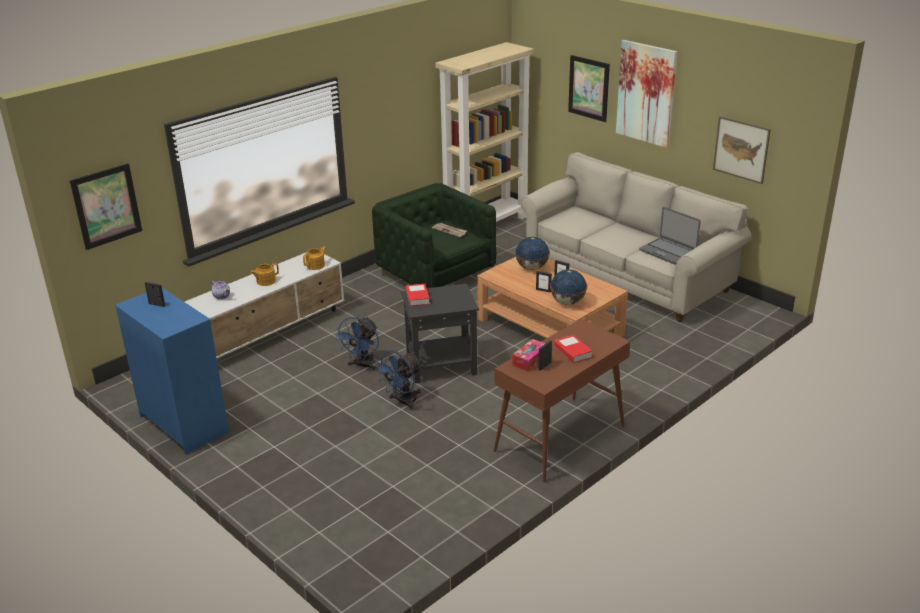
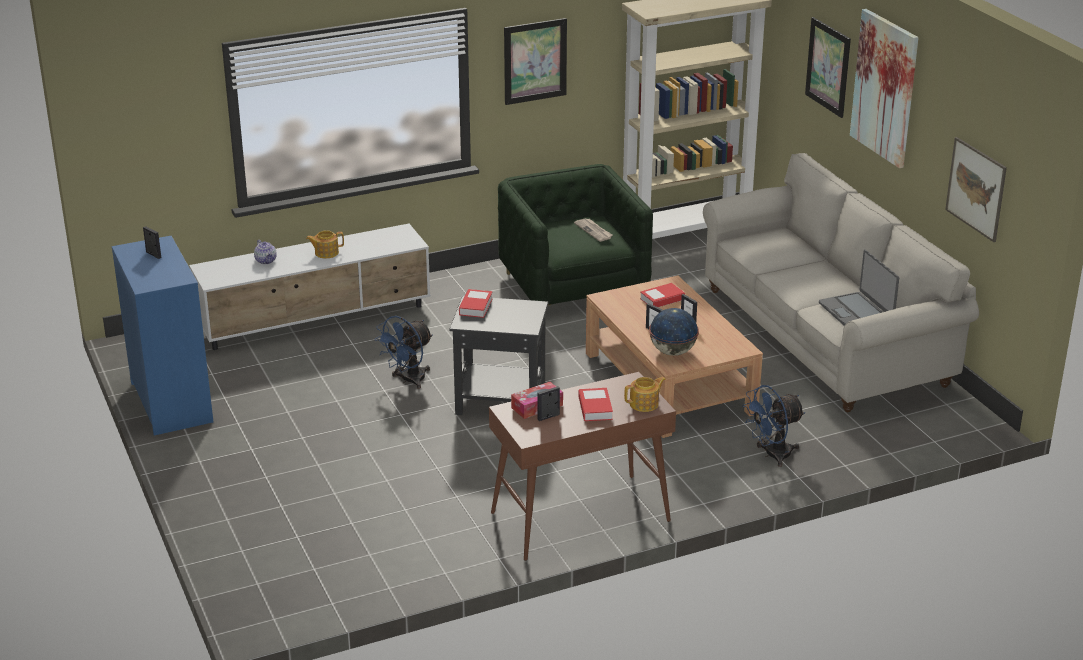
camera: 20 degrees right, 0 degrees up
picture [70,163,142,250] -> picture moved to [504,18,567,105]
teapot [303,247,326,270] -> teapot moved to [624,377,666,412]
blue fan [374,350,423,410] -> blue fan moved to [743,385,805,467]
globe [515,237,550,270] -> book [640,283,685,307]

